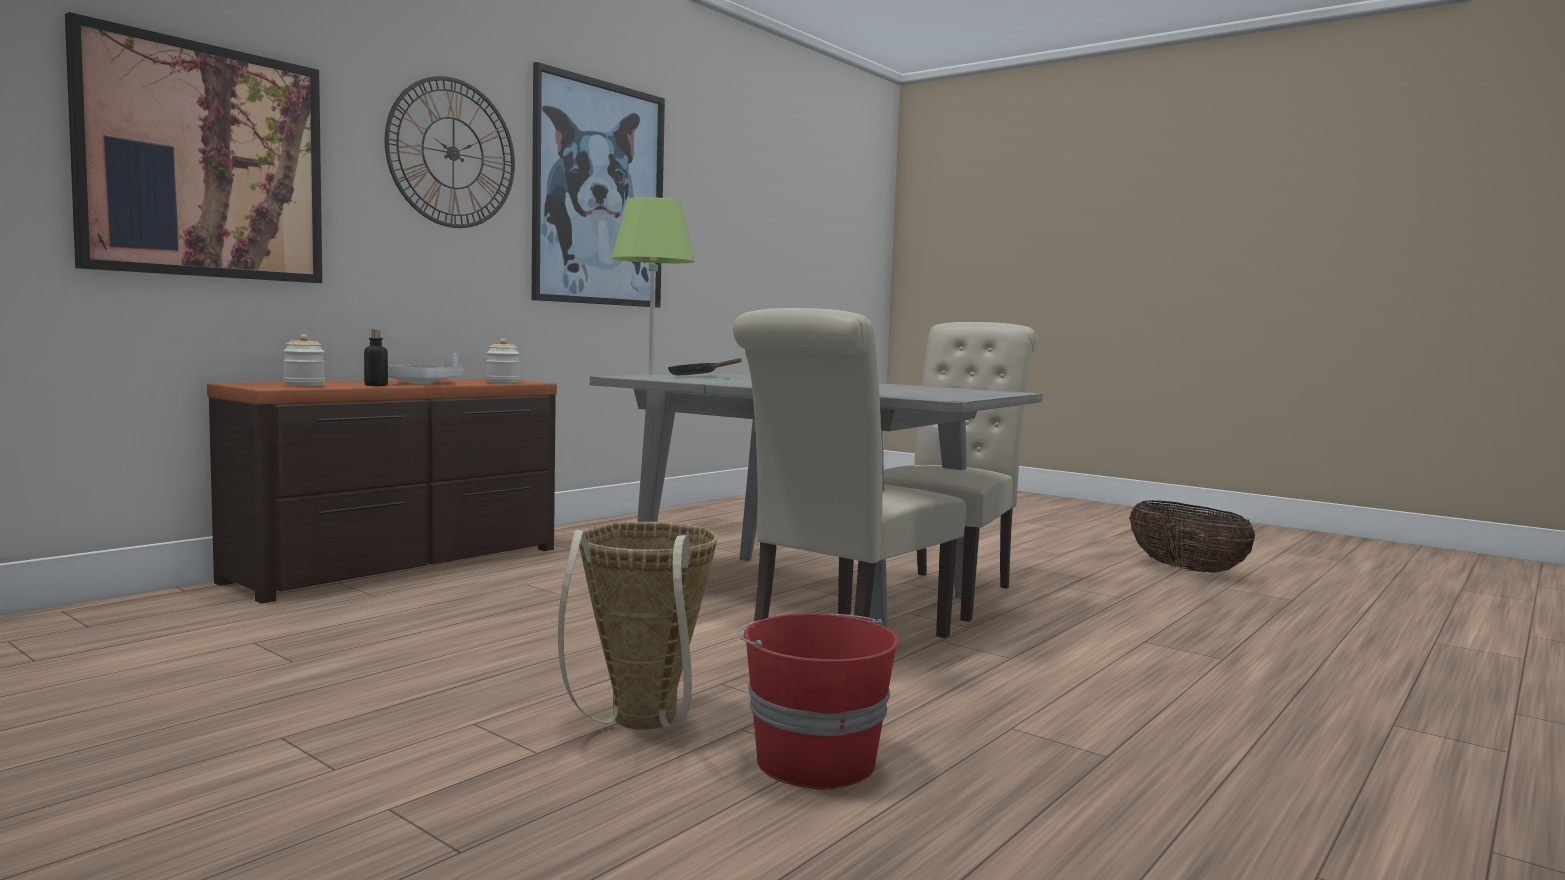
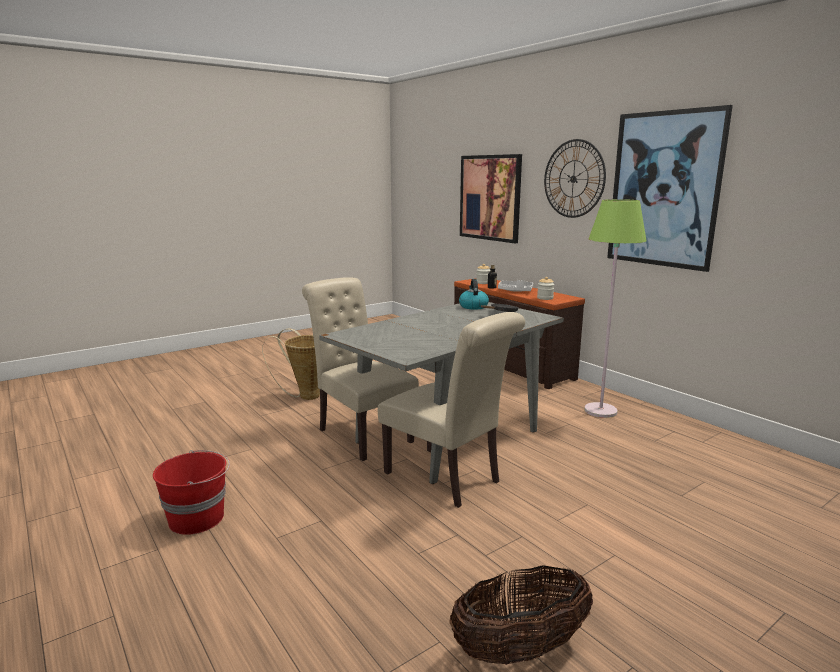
camera: 105 degrees right, 10 degrees up
red bucket [738,613,899,790] -> red bucket moved to [153,450,230,535]
none -> kettle [459,279,489,310]

